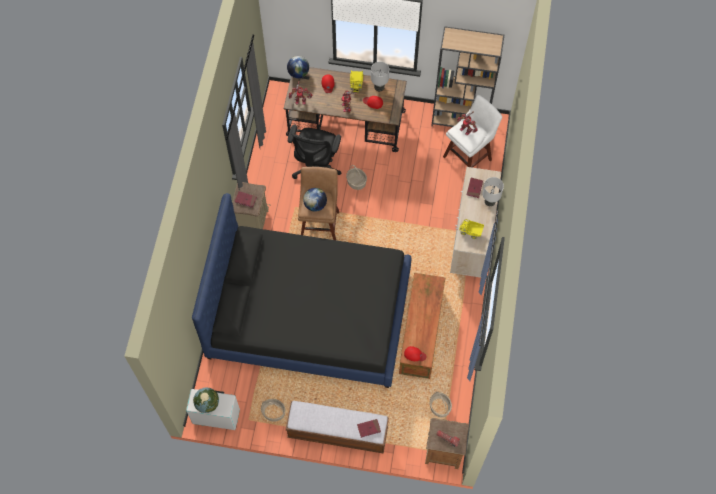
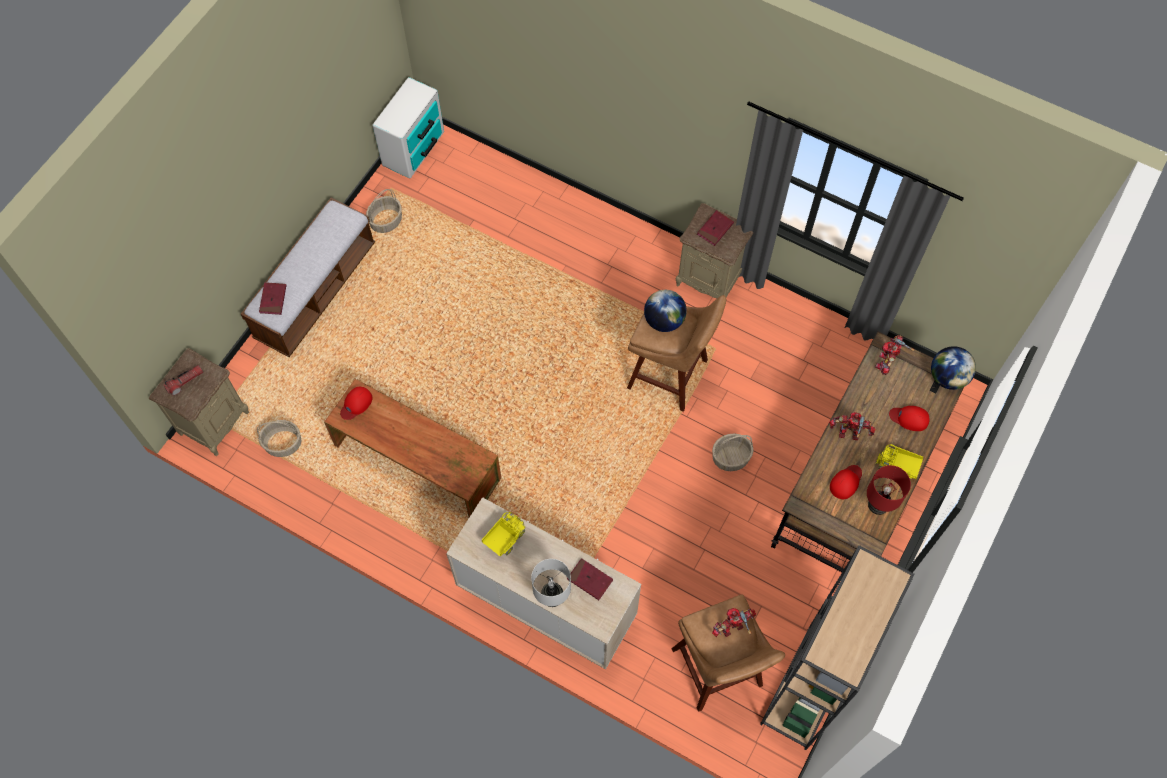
camera: 110 degrees right, 0 degrees up
black bed [192,193,412,388] -> none
globe [193,388,219,413] -> none
black office chair [288,125,342,179] -> none
grey table lamp [371,62,389,91] -> red table lamp [867,465,911,515]
white stool [443,95,502,168] -> brown stool [671,595,785,712]

